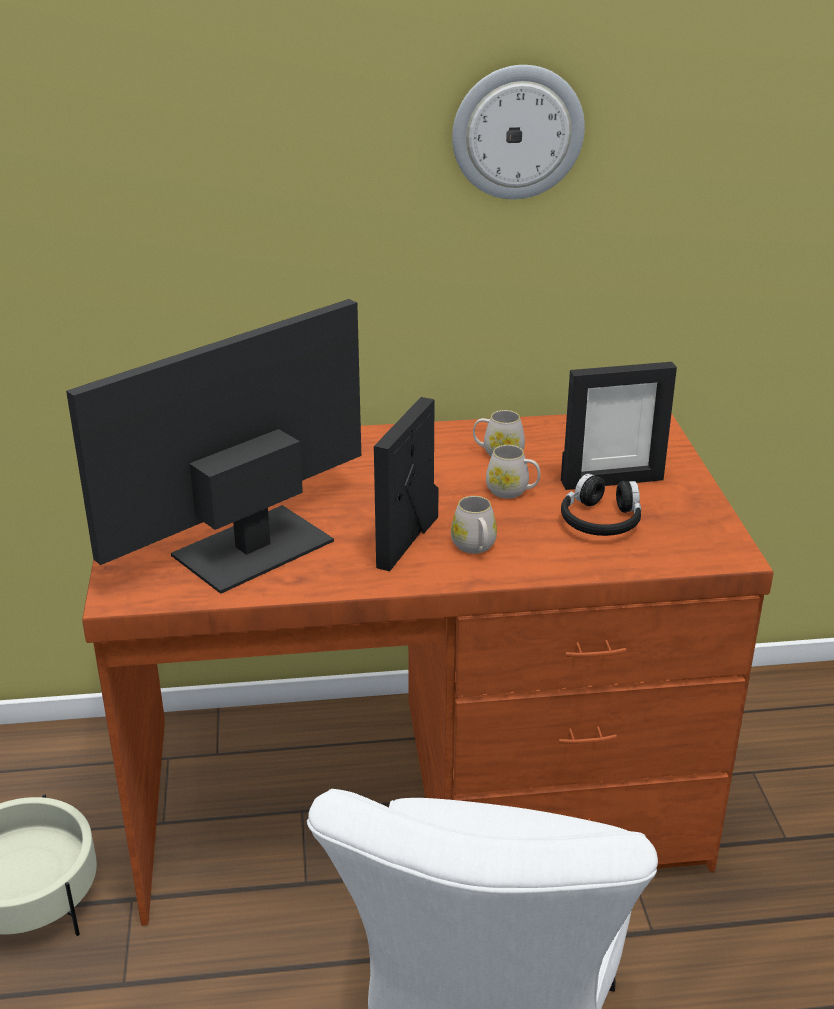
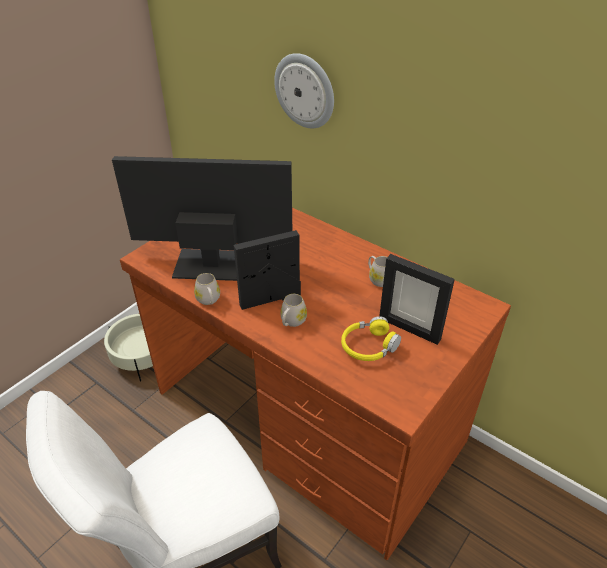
camera: 45 degrees right, 10 degrees up
wall clock [452,65,585,199] -> wall clock moved to [274,53,334,128]
white mug [486,445,540,499] -> white mug moved to [194,273,220,305]
black headphones [561,473,641,536] -> yellow headphones [341,316,401,361]

